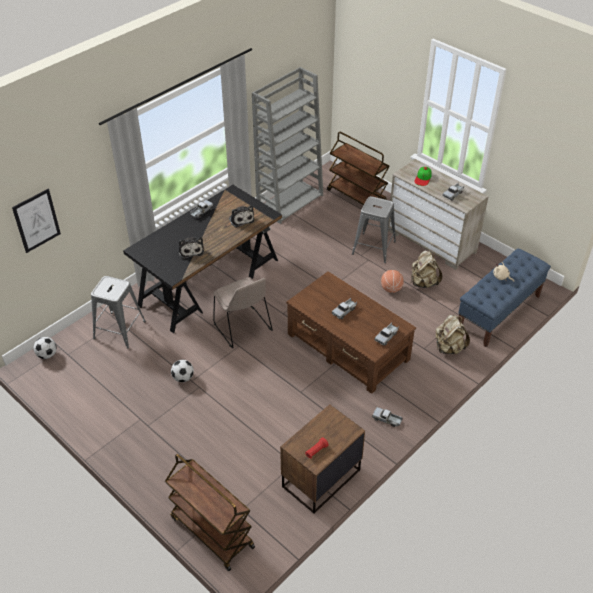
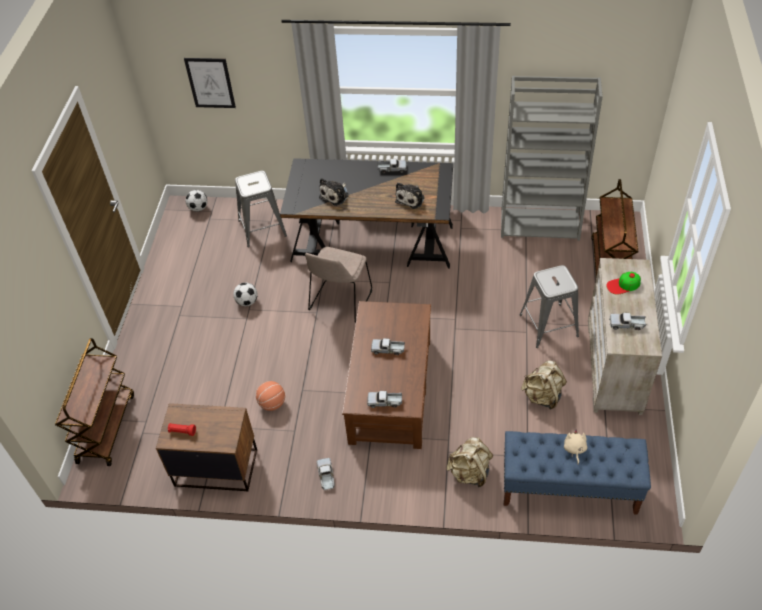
camera: 55 degrees right, 5 degrees up
basketball [381,270,404,293] -> basketball moved to [256,381,285,411]

